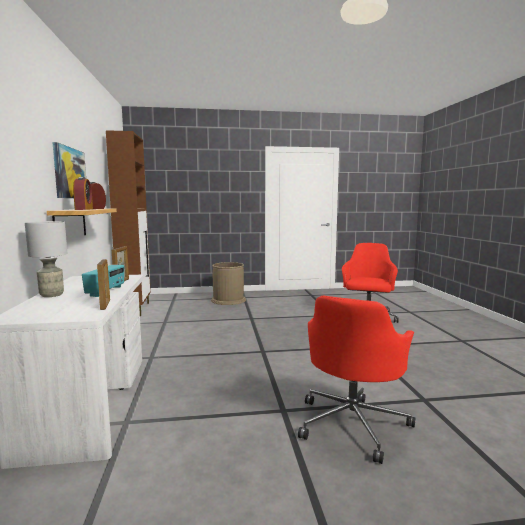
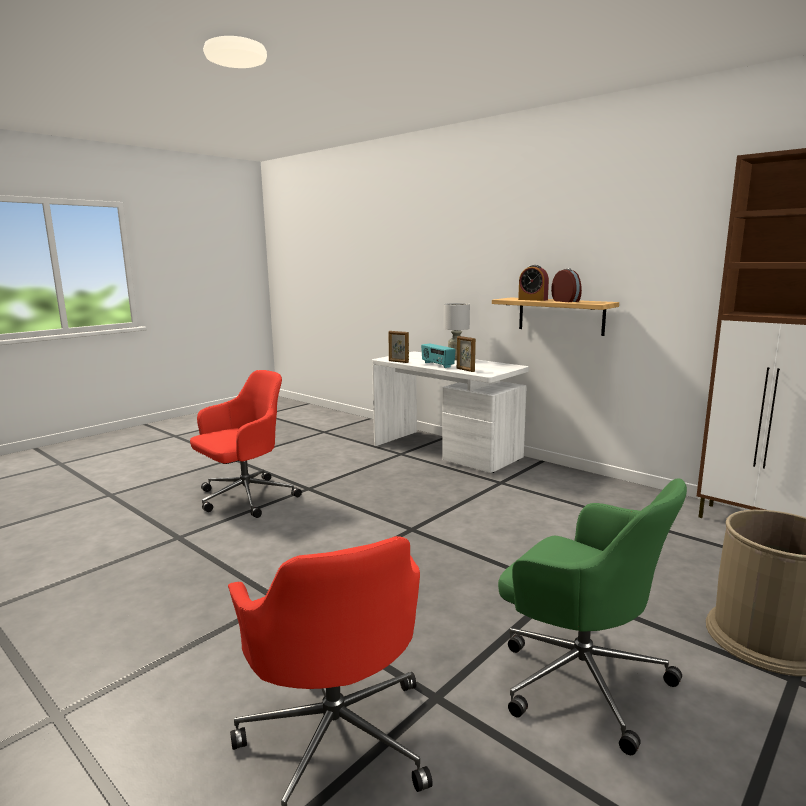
camera: 140 degrees right, 5 degrees up
picture [52,142,86,198] -> none
red office chair [298,296,415,464] -> red office chair turned 60 degrees clockwise [190,370,302,518]
none -> green office chair [498,478,687,755]

